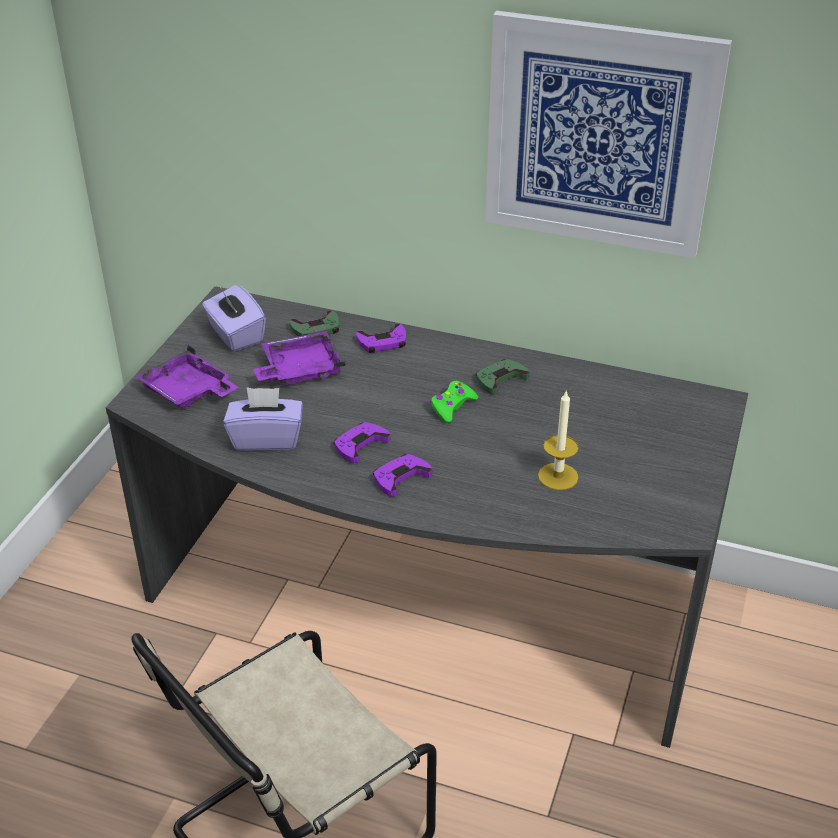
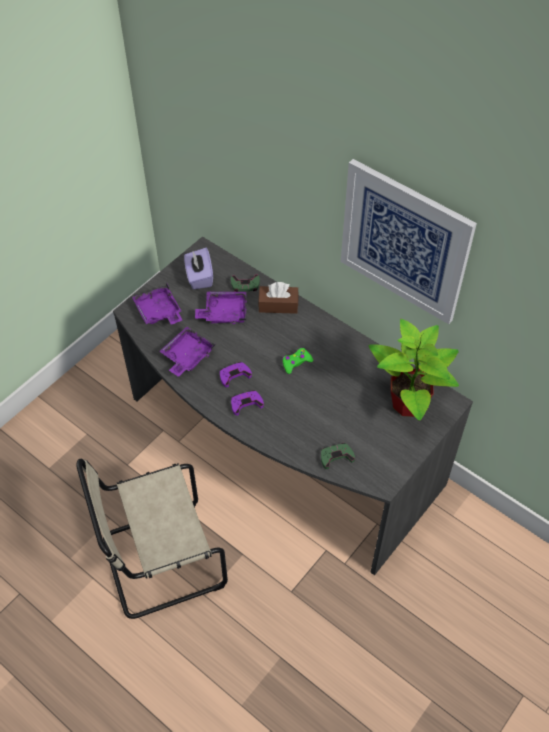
camera: 20 degrees right, 15 degrees up
purple tissue box [223,387,303,451] -> purple tray [159,327,216,377]
purple game controller [356,324,406,353] -> brown tissue box [258,282,299,314]
green game controller [476,359,529,394] -> green game controller moved to [321,443,355,469]
candle [538,390,579,490] -> none
none -> potted plant [369,319,459,421]

